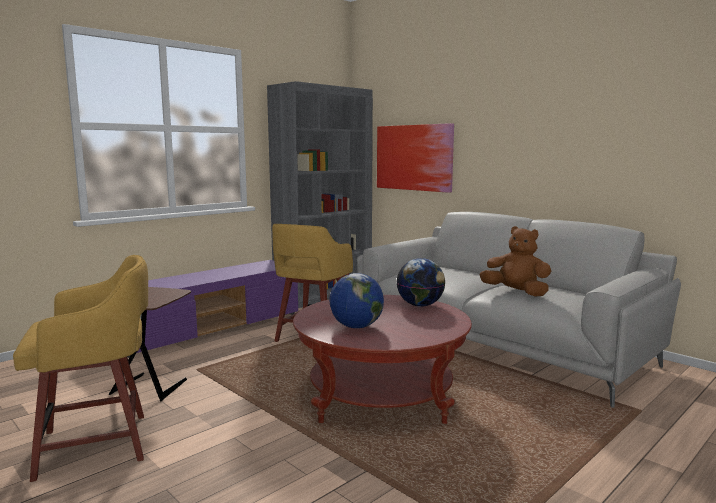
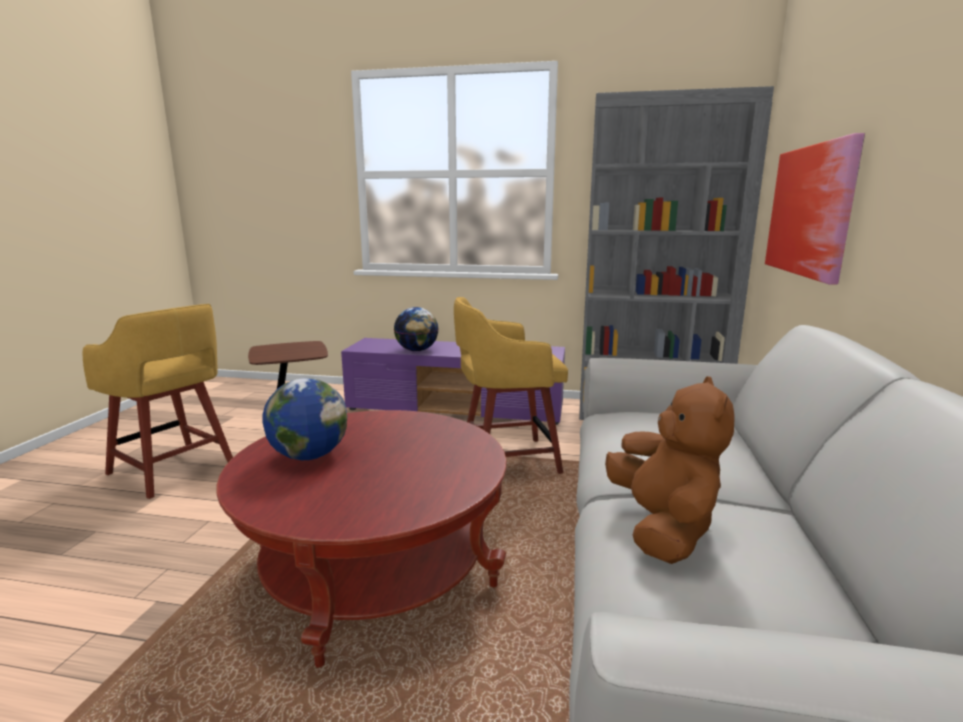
camera: 55 degrees right, 5 degrees up
globe [396,258,446,307] -> globe moved to [394,307,439,351]

